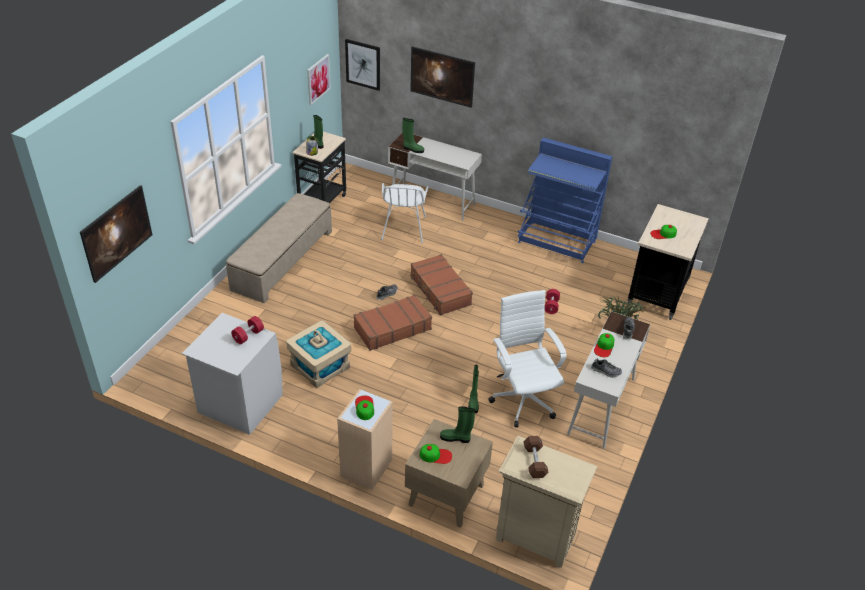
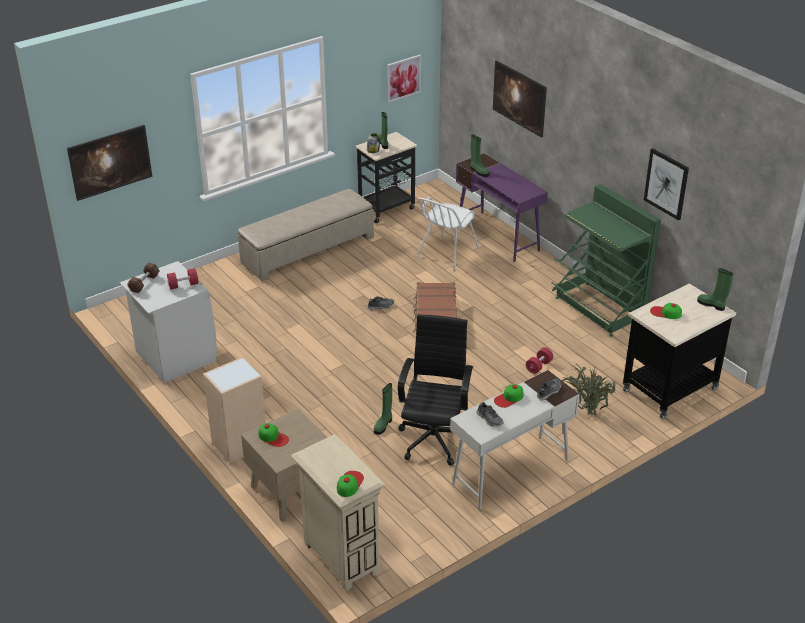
camera: 30 degrees right, 5 degrees down
beige storage box [286,320,351,388] -> none
picture [345,39,380,91] -> picture moved to [644,148,689,220]
brown suitcase [354,295,432,351] -> none
cap [355,396,374,420] -> cap moved to [337,471,364,497]
white desk [388,132,482,221] -> purple desk [456,153,548,262]
green boot [440,406,475,443] -> green boot moved to [697,269,733,311]
white office chair [488,290,567,427] -> black office chair [398,314,473,466]
blue shoe rack [517,138,612,263] -> green shoe rack [552,184,661,337]
brown dumbbell [523,436,549,478] -> brown dumbbell moved to [127,263,159,293]

